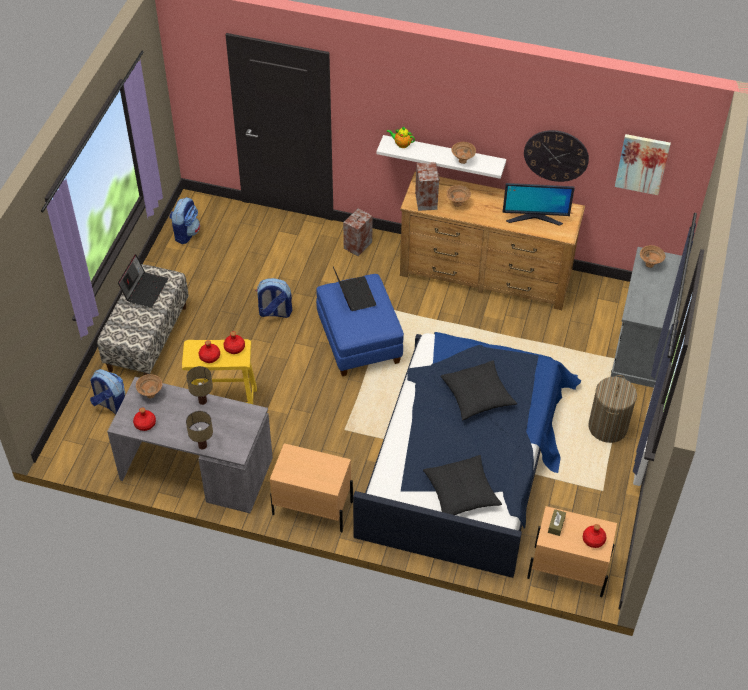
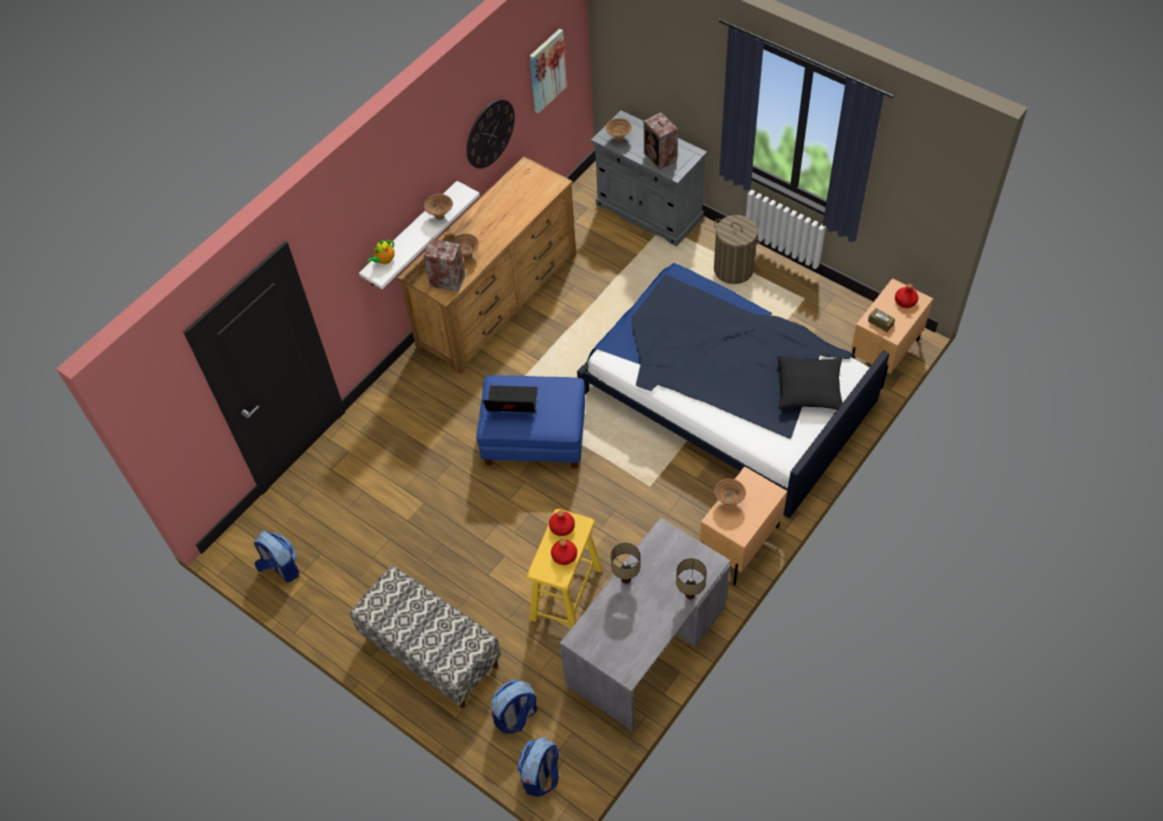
camera: 65 degrees left, 5 degrees up
laptop [118,254,168,308] -> none
red bottle [133,407,156,431] -> none
brown bowl [136,374,163,399] -> brown bowl moved to [714,479,746,506]
backpack [256,278,292,318] -> backpack moved to [517,737,559,797]
speaker [343,208,372,256] -> speaker moved to [644,112,678,169]
black pillow [440,360,517,420] -> none
monitor [503,183,575,226] -> none

